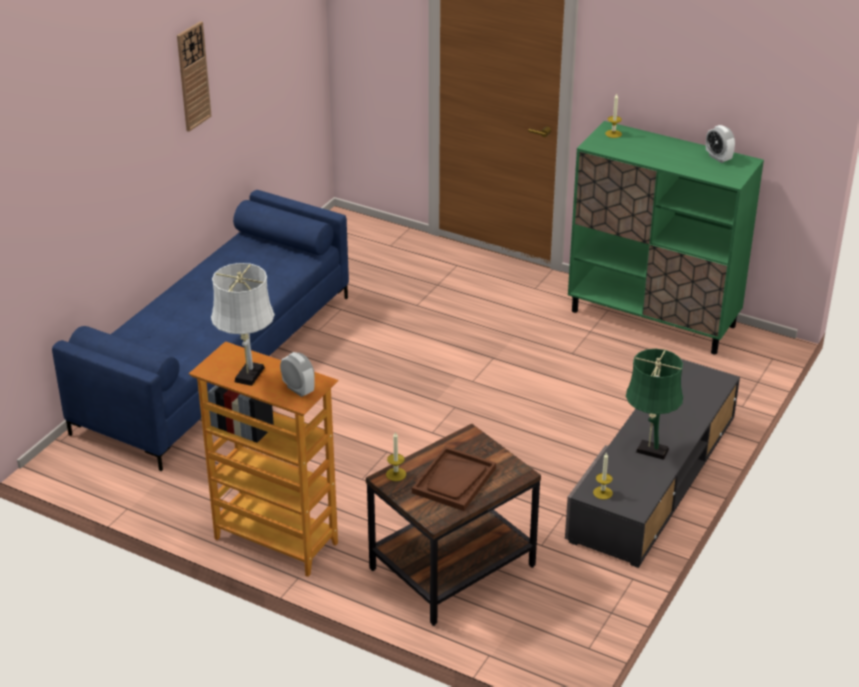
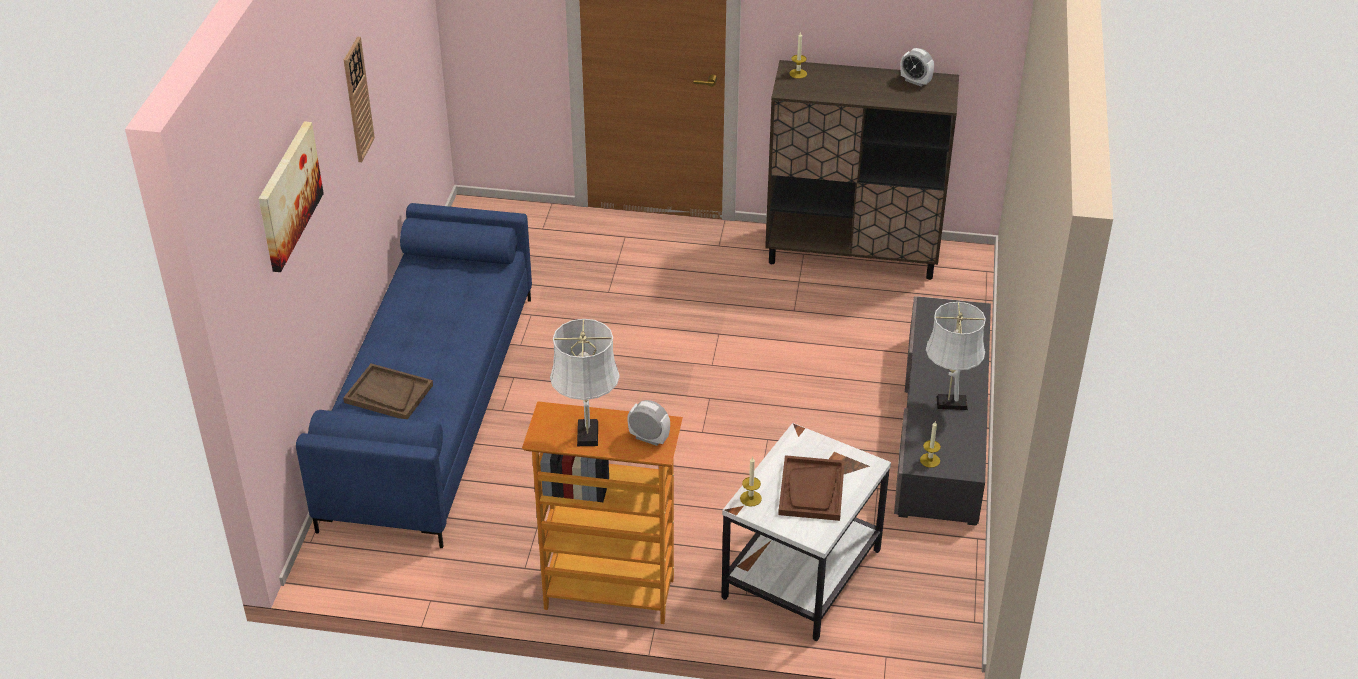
camera: 20 degrees left, 5 degrees up
brown side table [366,424,541,626] -> white side table [721,423,891,641]
green cabinet [568,121,764,355] -> brown cabinet [765,60,959,280]
green table lamp [626,349,683,460] -> white table lamp [926,302,986,410]
none -> picture [258,121,324,272]
none -> brown tray [343,364,433,419]

